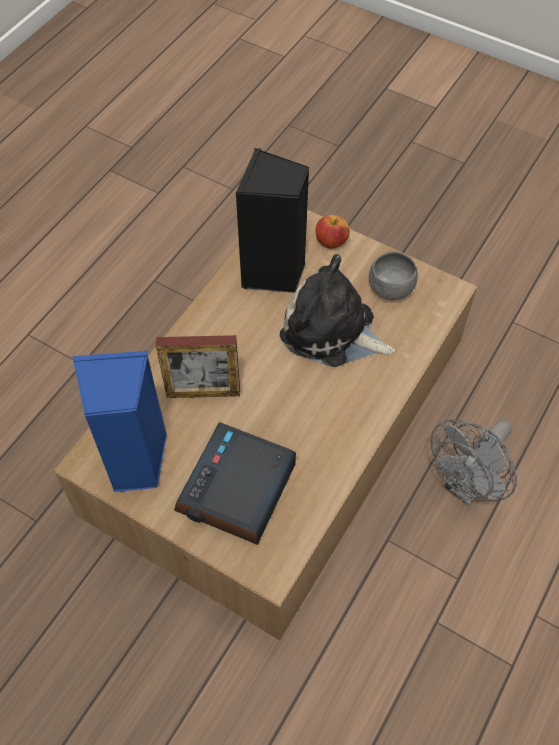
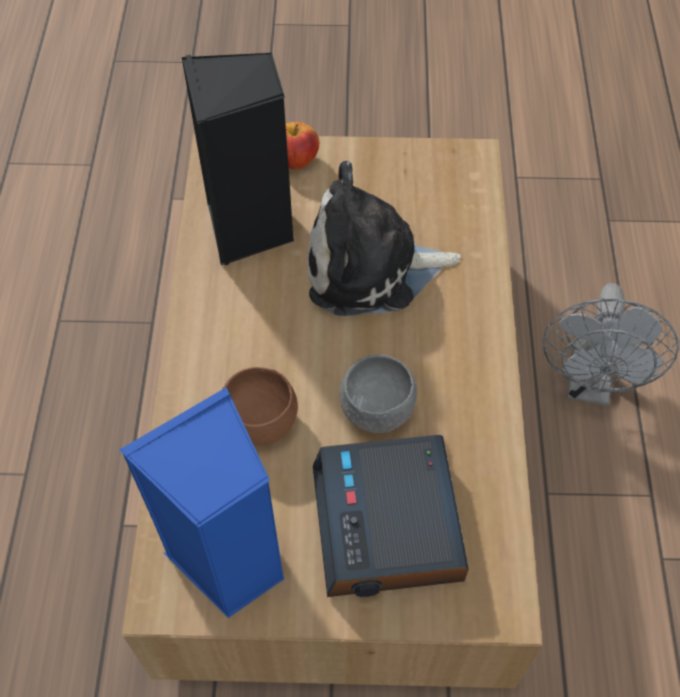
camera: 30 degrees left, 0 degrees up
picture frame [156,335,240,398] -> brown bowl [223,367,298,445]
grey bowl [369,251,418,300] -> grey bowl moved to [340,354,417,433]

